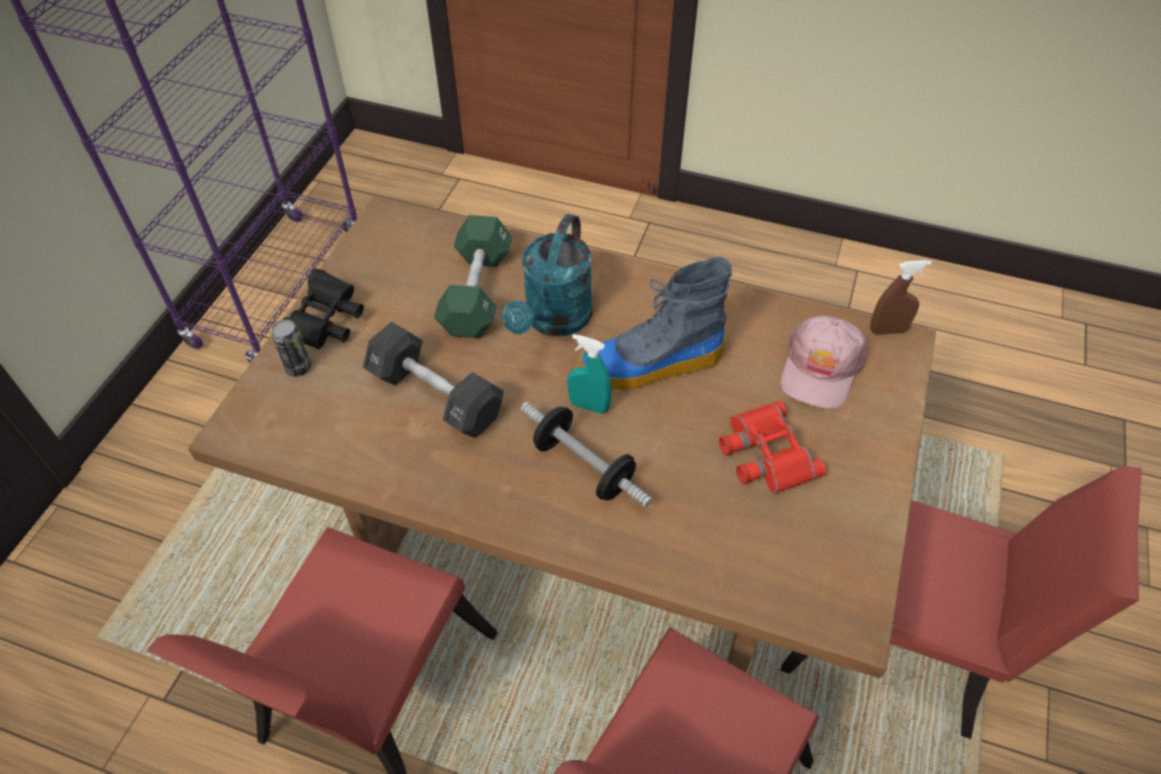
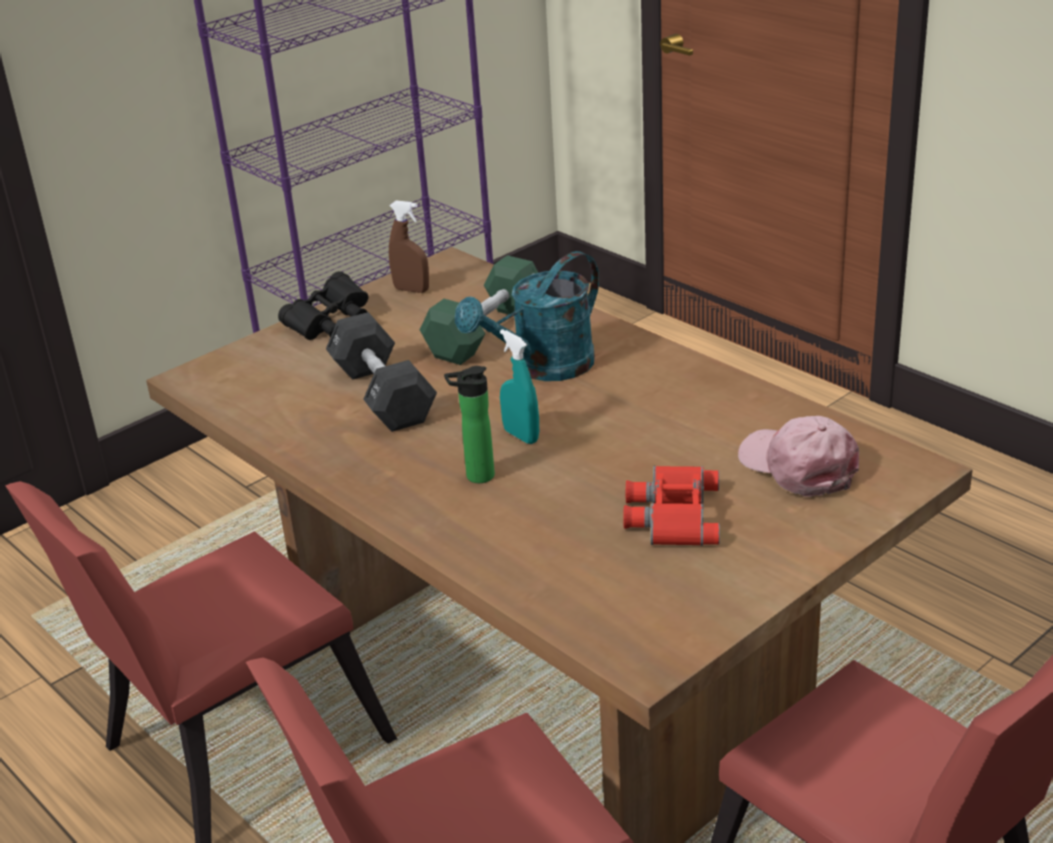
camera: 30 degrees right, 20 degrees down
can [271,319,311,376] -> none
dumbbell [520,402,652,508] -> bottle [444,366,495,483]
boot [580,257,732,390] -> none
pink cap [781,316,868,409] -> pink cap turned 90 degrees clockwise [738,416,859,497]
brown spray bottle [870,260,932,335] -> brown spray bottle moved to [389,200,429,293]

